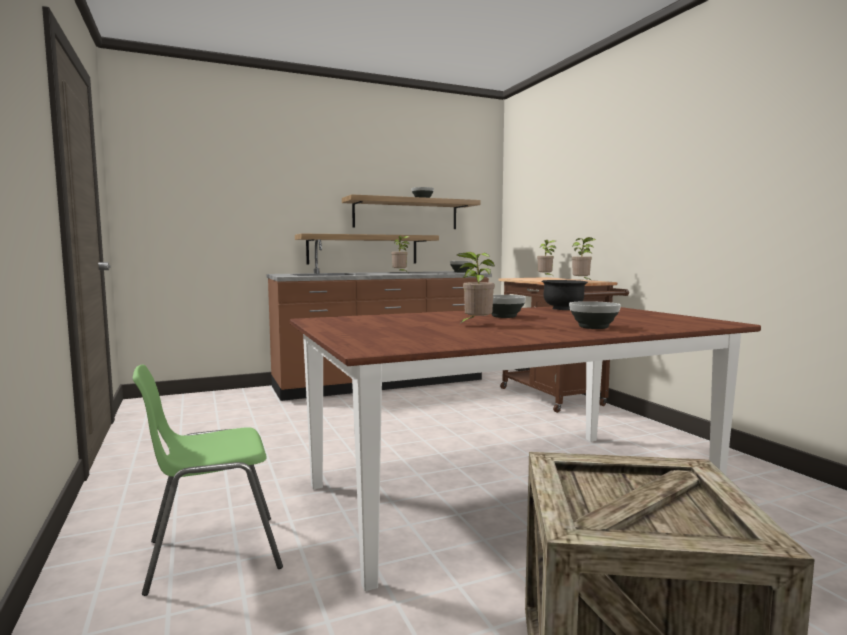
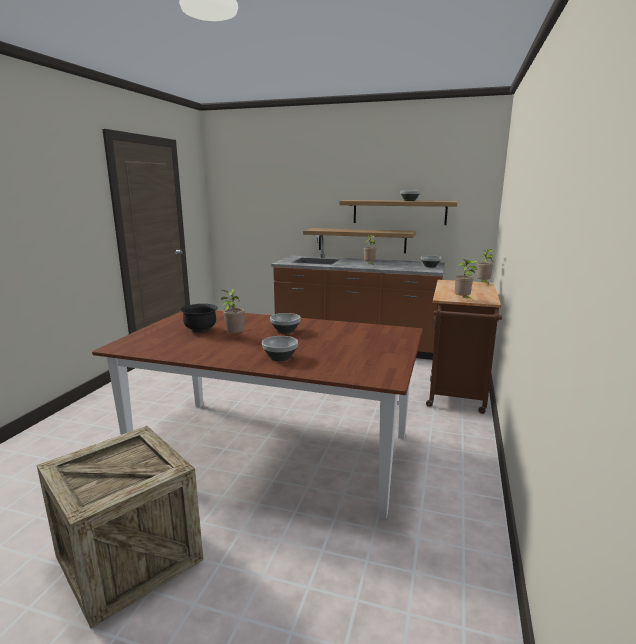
camera: 40 degrees right, 10 degrees up
green chair [133,364,283,596] -> none
black bowl [542,280,588,310] -> black bowl moved to [180,304,218,333]

